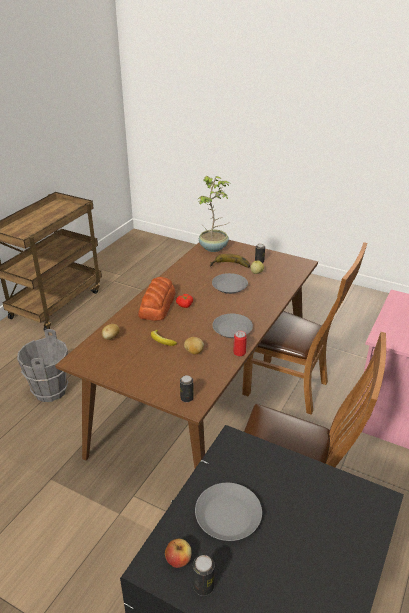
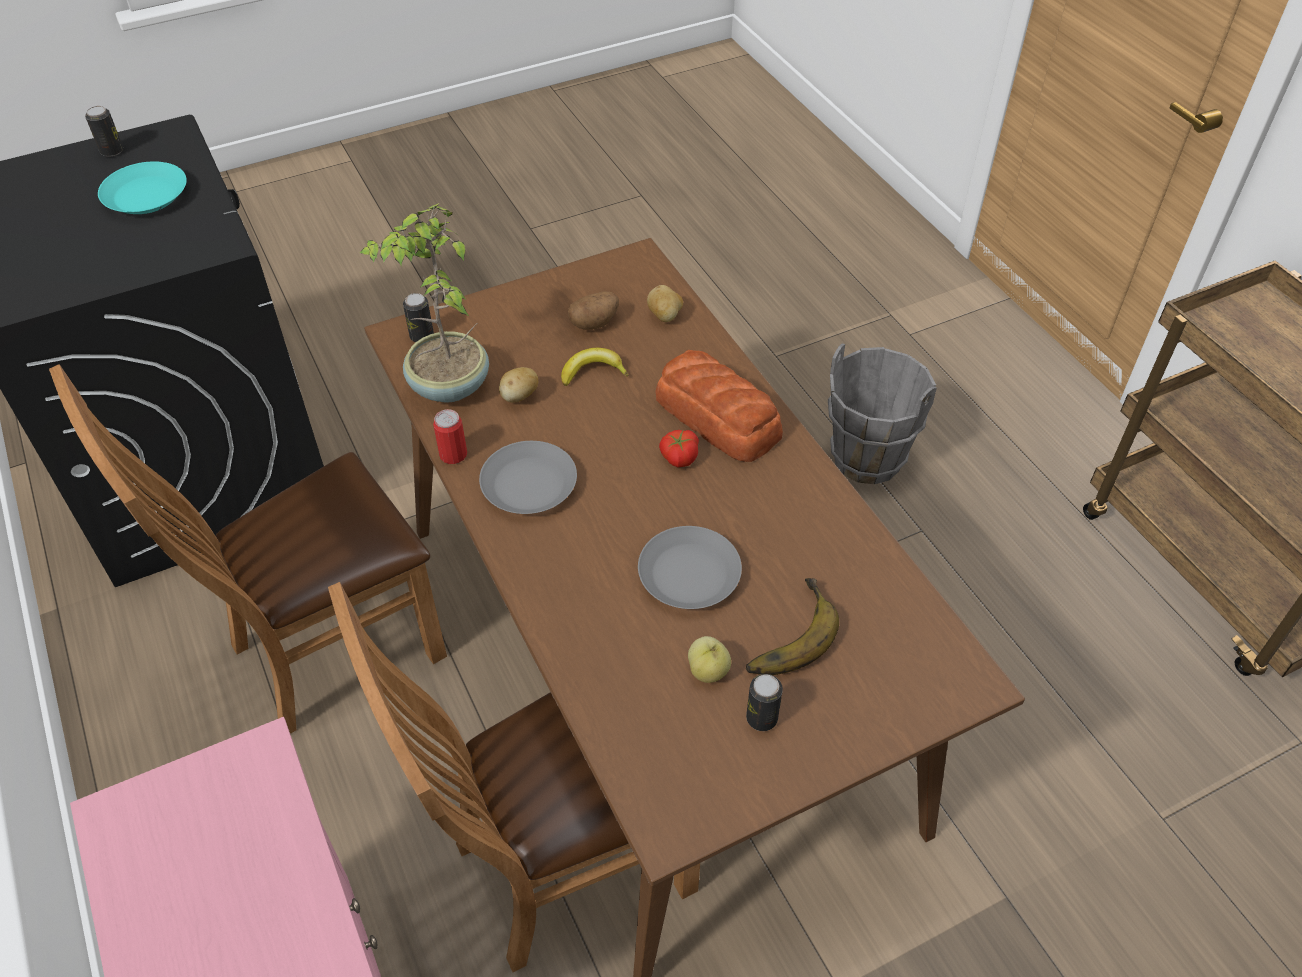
camera: 125 degrees right, 15 degrees up
apple [165,539,192,568] -> none
grey plate [195,483,262,541] -> turquoise plate [98,161,187,214]
potted plant [197,176,230,252] -> potted plant moved to [360,203,489,403]
none -> potato [568,291,619,330]

